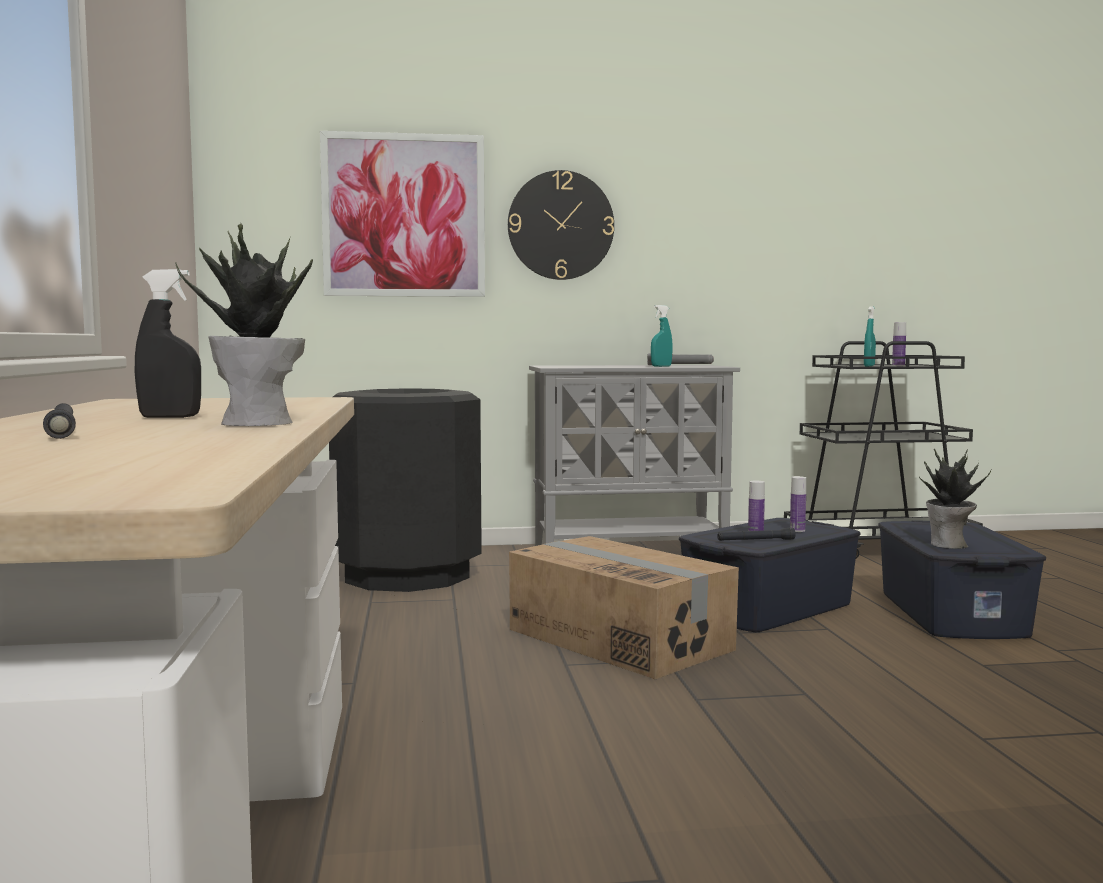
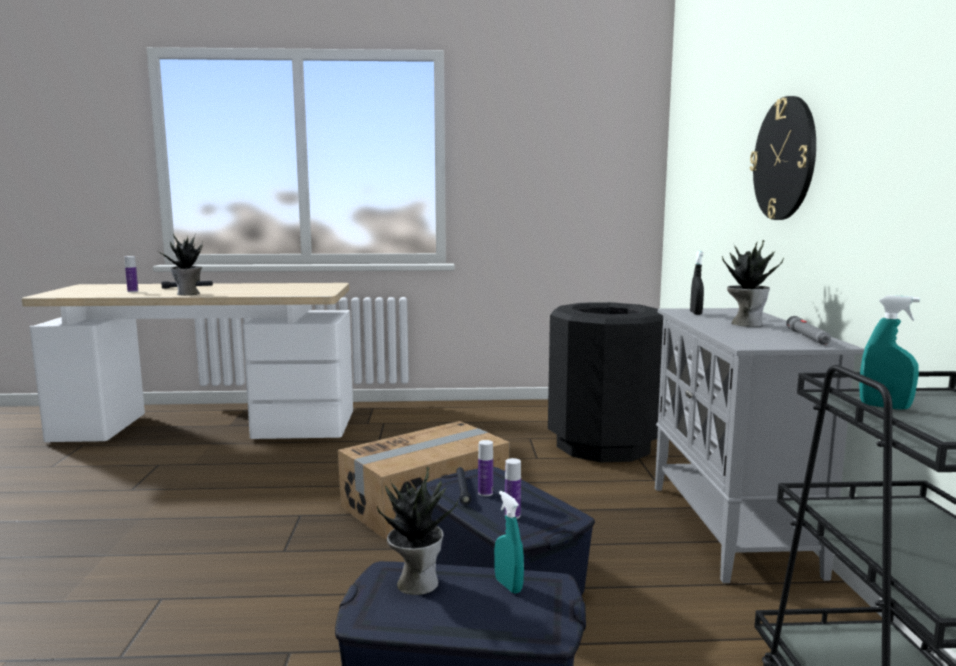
camera: 95 degrees right, 5 degrees up
black spray bottle [135,269,201,418] -> black spray bottle moved to [690,251,704,315]
picture [320,131,485,297] -> none
turquoise spray bottle [651,305,673,367] -> turquoise spray bottle moved to [494,491,524,594]
bottle [892,322,906,366] -> bottle moved to [125,256,138,292]
none -> potted plant [722,240,784,327]

